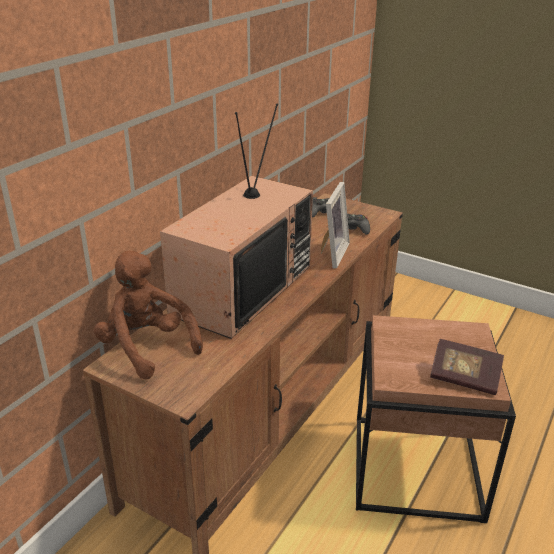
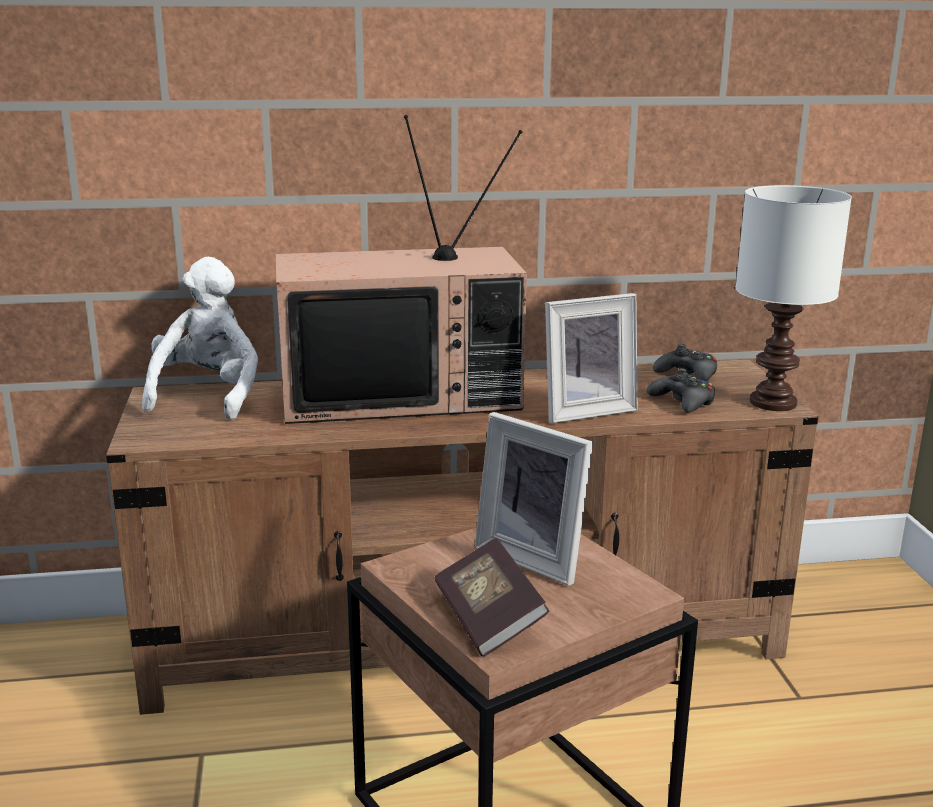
camera: 50 degrees right, 10 degrees down
brown plush toy [94,251,203,380] -> white plush toy [142,257,258,420]
none -> picture frame [475,412,593,586]
none -> white table lamp [735,185,852,411]

